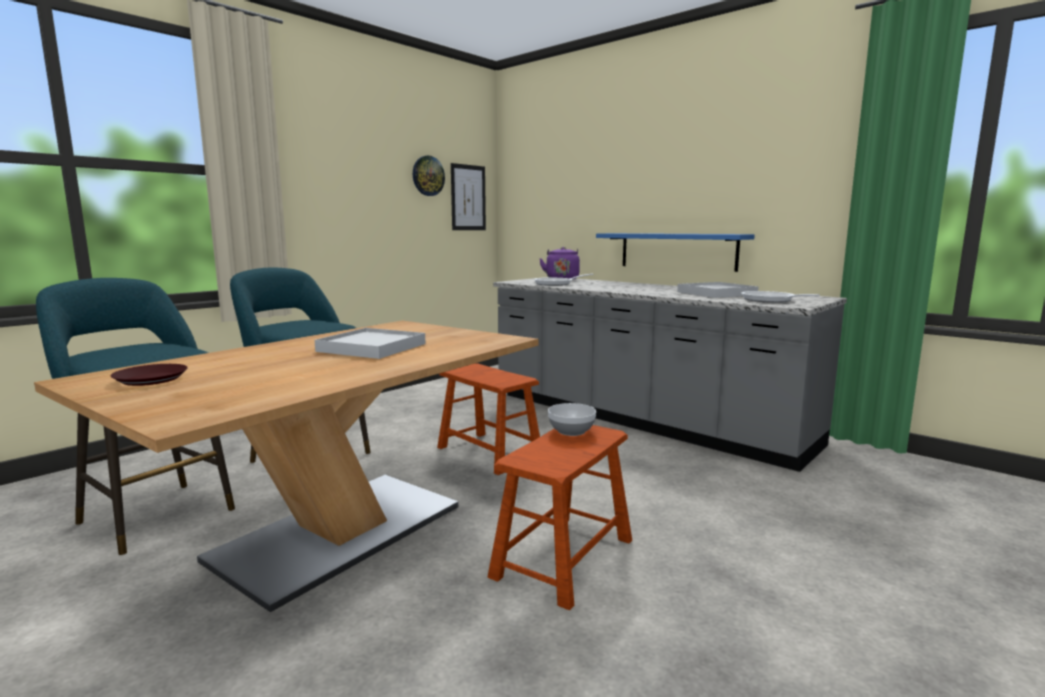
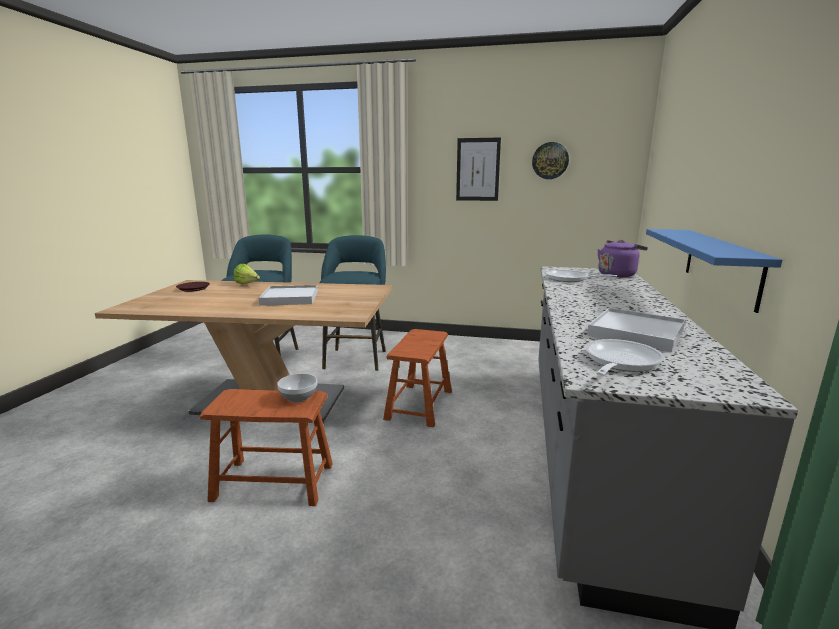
camera: 60 degrees right, 5 degrees up
picture [451,163,486,230] -> picture moved to [456,137,501,201]
none -> lettuce [233,264,260,284]

